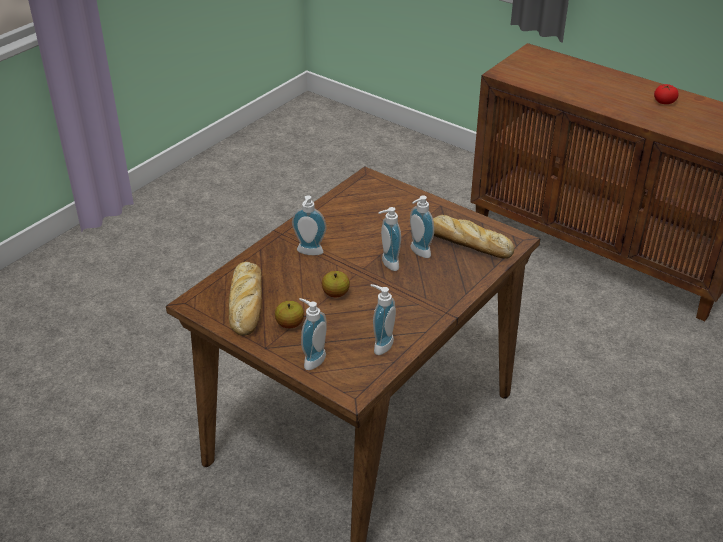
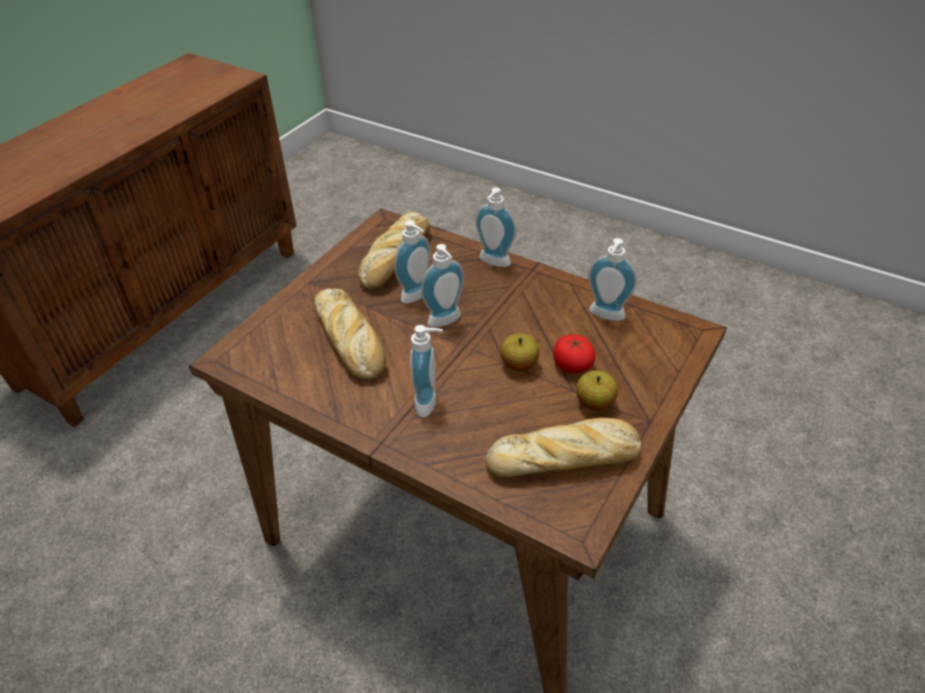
camera: 95 degrees left, 5 degrees up
soap dispenser [299,298,327,370] -> soap dispenser moved to [475,187,516,267]
tomato [654,84,678,104] -> tomato moved to [553,334,596,373]
none -> bread [314,288,386,381]

